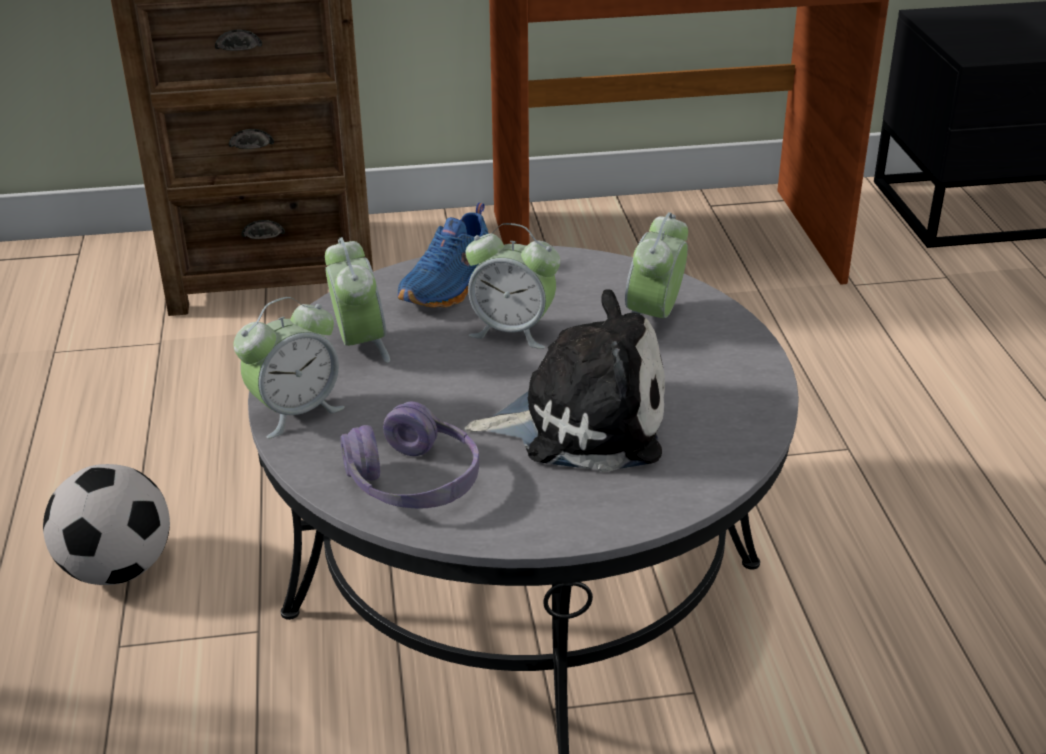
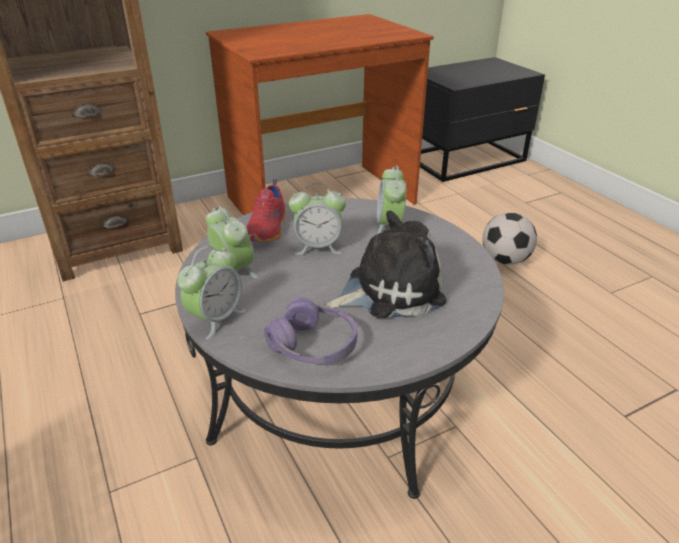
camera: 20 degrees left, 0 degrees up
football [43,464,170,585] -> football moved to [482,213,537,265]
blue shoe [398,203,489,308] -> red shoe [246,179,286,242]

